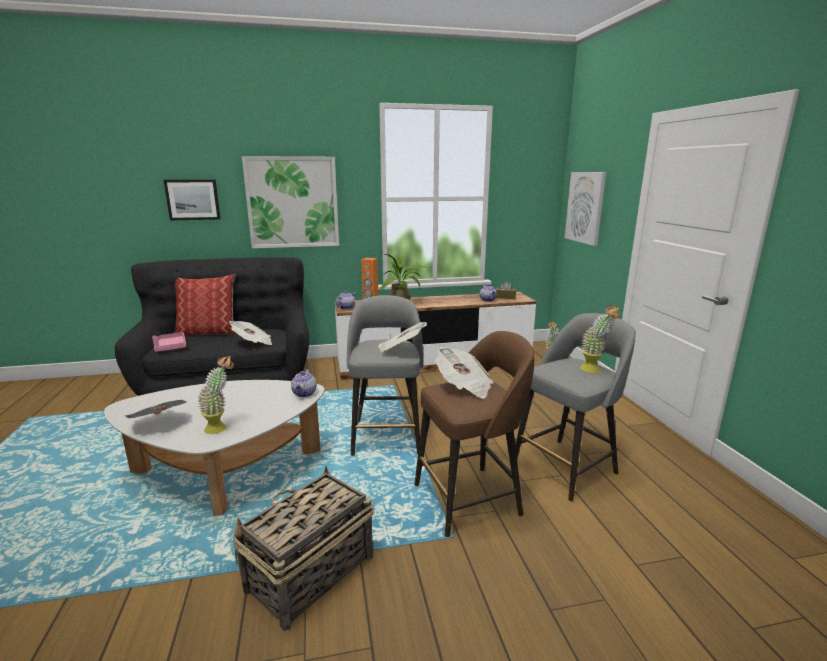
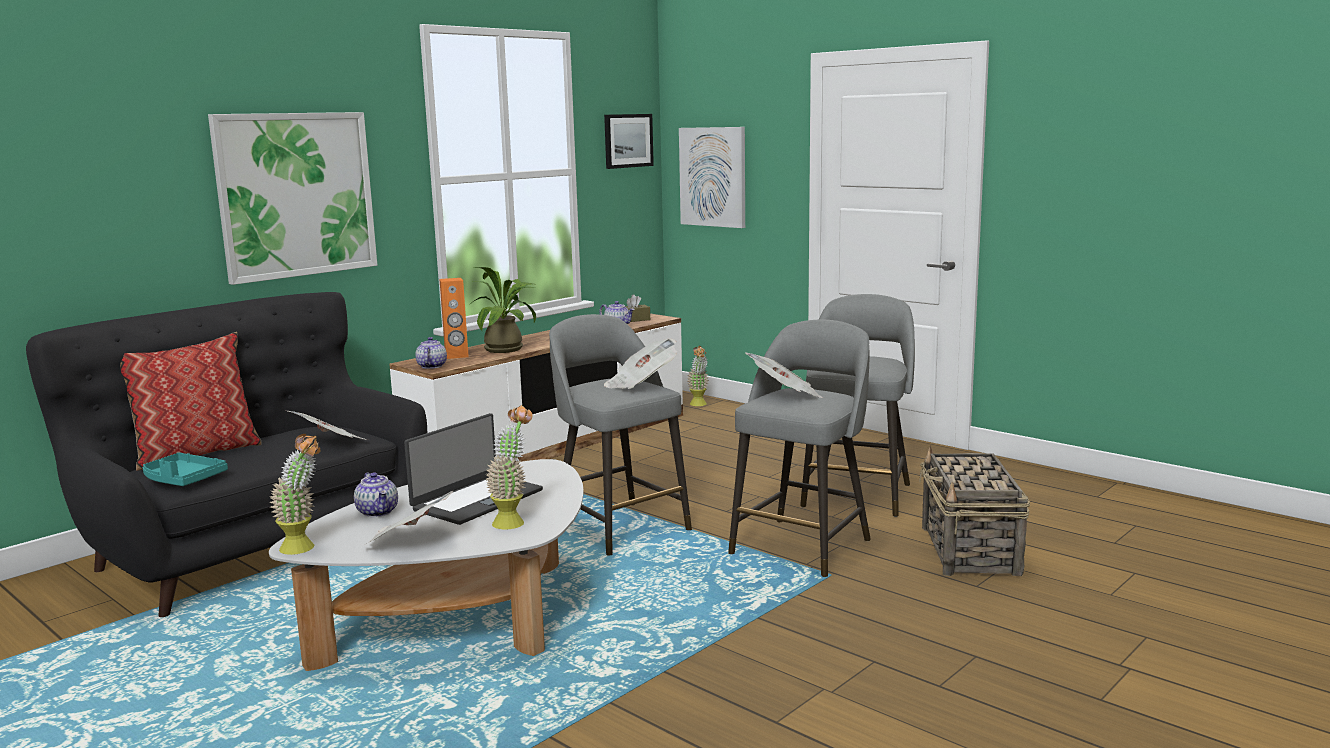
camera: 35 degrees left, 5 degrees down
pink tray [152,332,186,352] -> turquoise tray [142,453,228,486]
picture [164,180,221,220] -> picture moved to [604,114,654,169]
basket [232,466,374,631] -> basket moved to [919,446,1030,576]
teapot [291,369,317,397] -> teapot moved to [354,472,398,517]
brown stool [414,331,535,537] -> grey stool [728,320,871,577]
potted plant [580,305,620,373] -> potted plant moved to [269,434,320,555]
none -> laptop [404,413,543,525]

